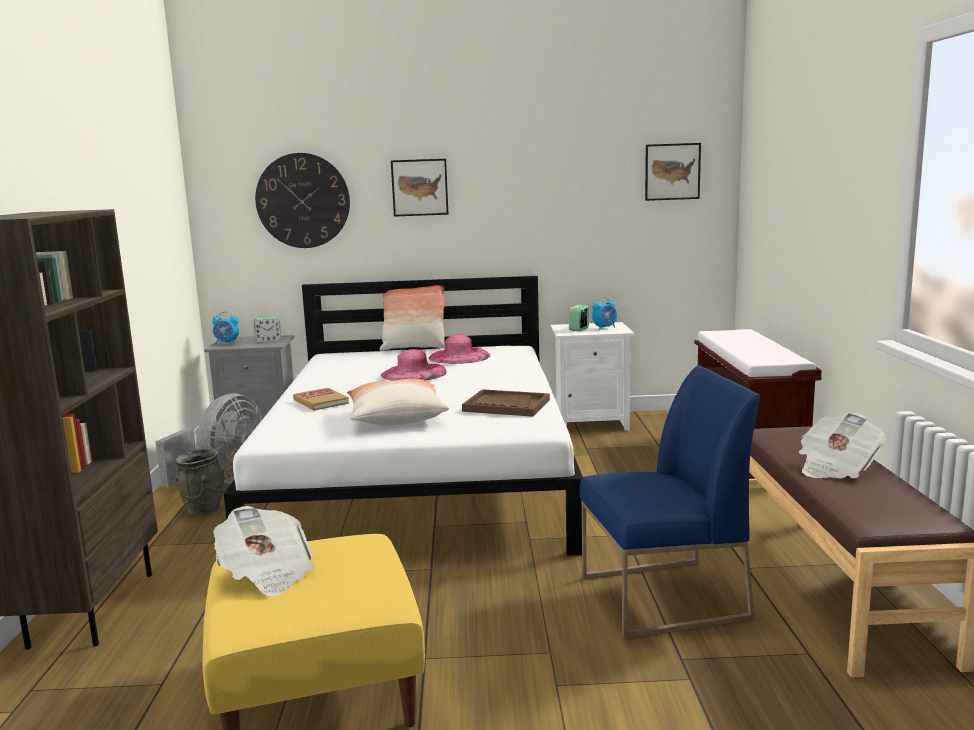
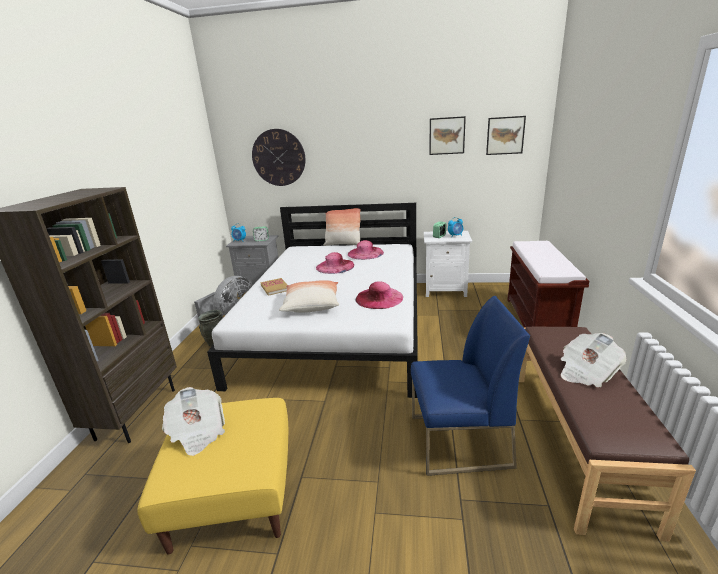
camera: 10 degrees right, 10 degrees up
picture [391,159,449,217] -> picture moved to [429,116,466,155]
brown tray [462,389,550,417] -> pink hat [355,281,403,309]

